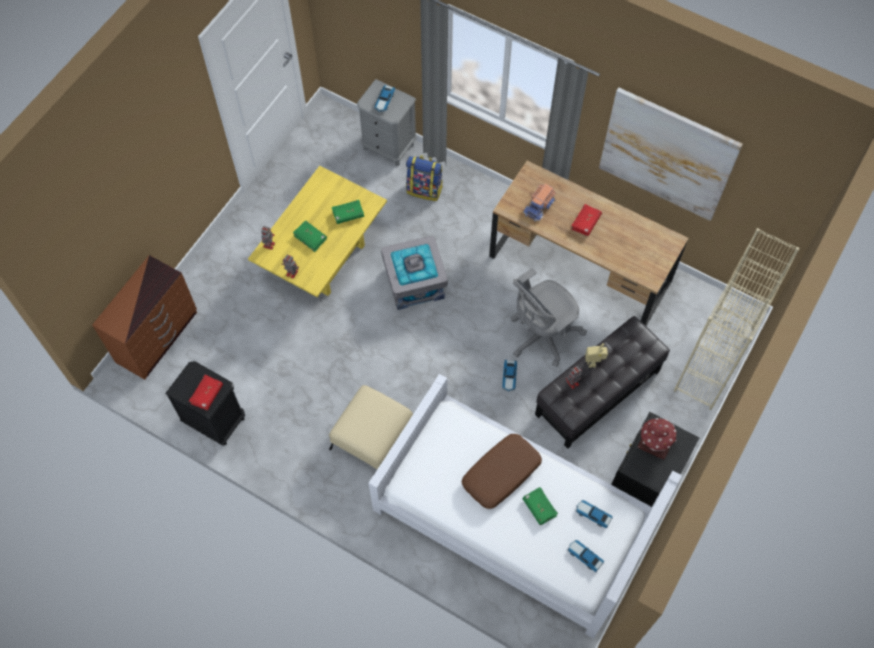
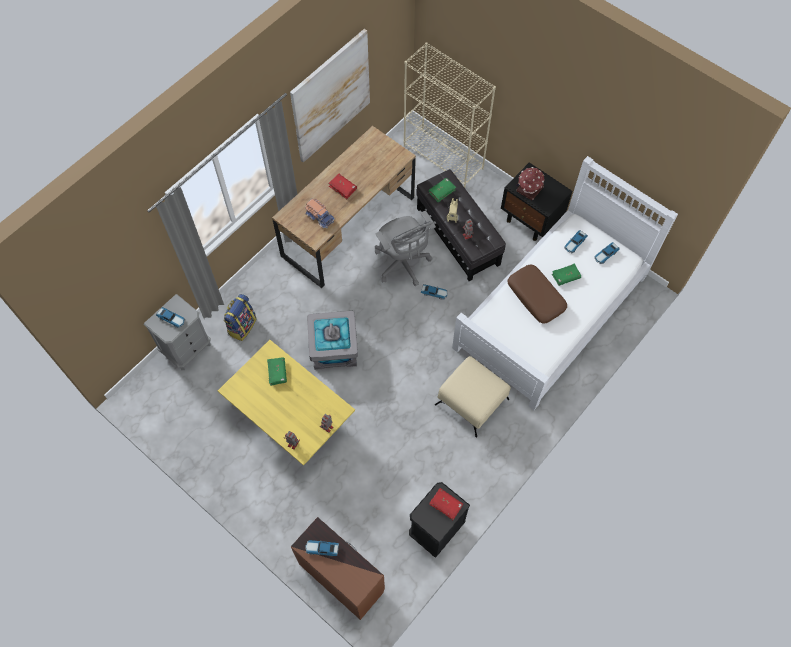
camera: 80 degrees left, 0 degrees up
green book [293,221,327,252] -> green book moved to [429,178,456,203]
none -> toy car [305,540,339,557]

